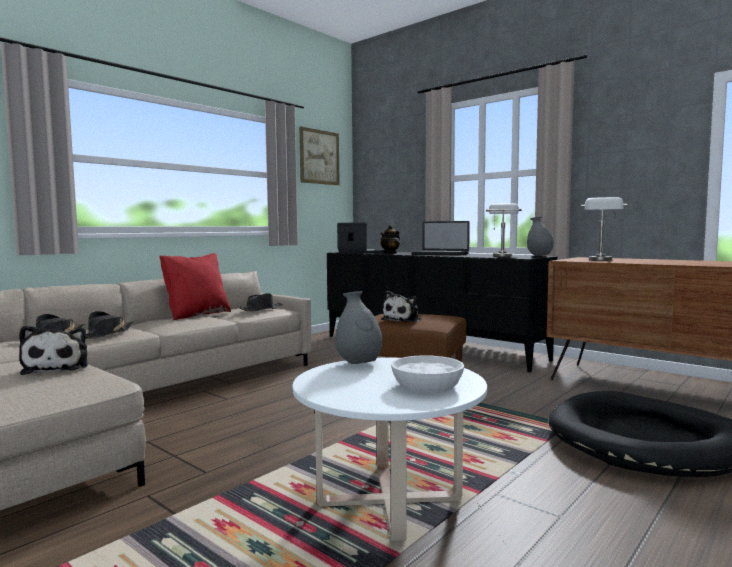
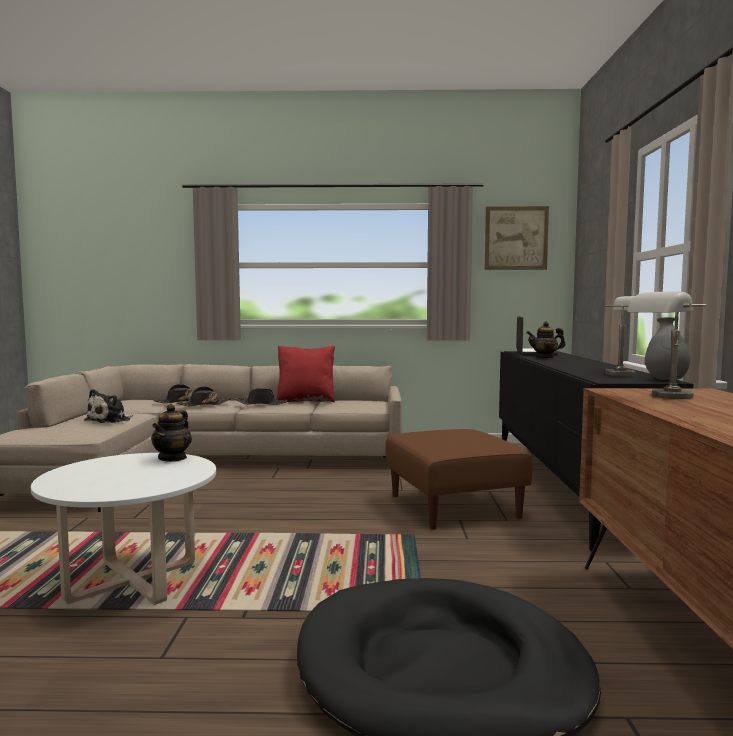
camera: 50 degrees right, 0 degrees up
black hat [237,293,283,312] -> black hat moved to [235,388,287,405]
grey vase [335,291,382,364] -> teapot [151,404,192,462]
plush toy [381,291,421,322] -> none
white bowl [391,355,465,393] -> none
laptop [412,221,470,256] -> none

